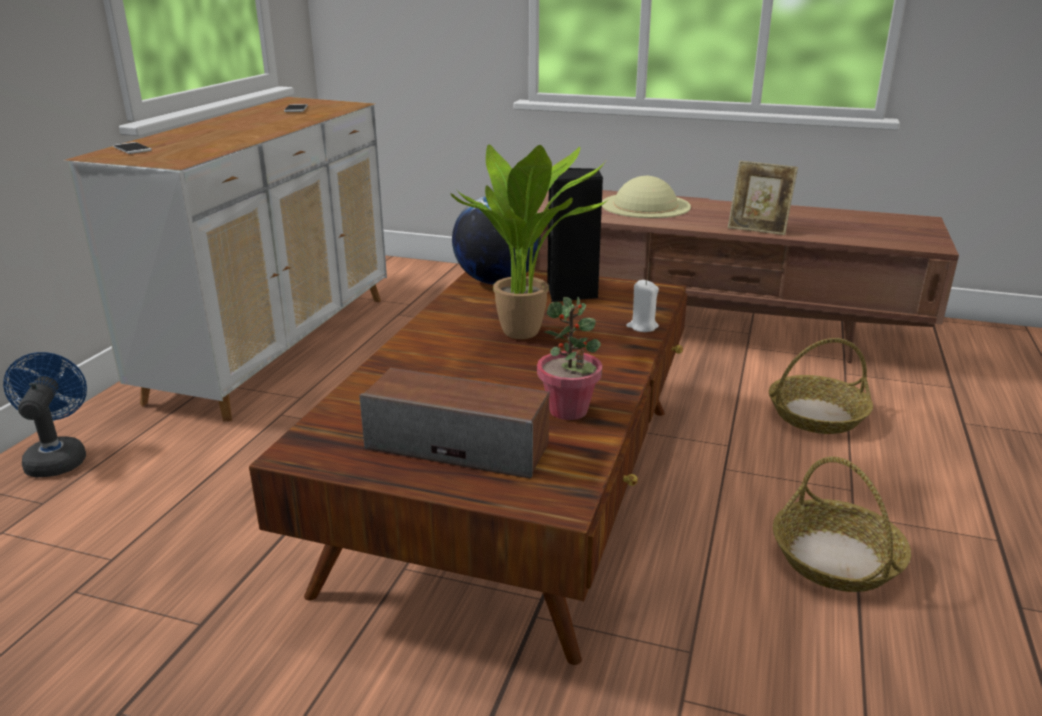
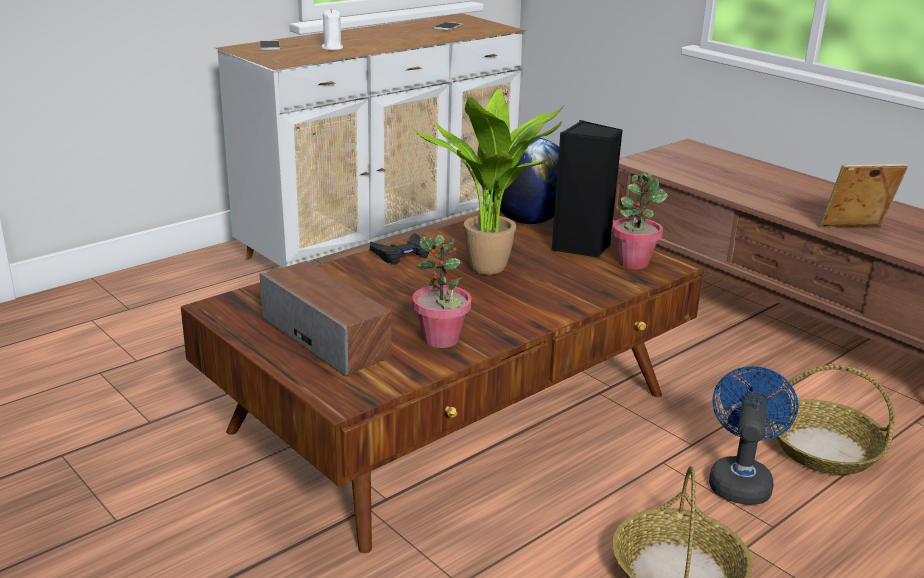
camera: 30 degrees right, 0 degrees up
blue fan [3,352,87,477] -> blue fan moved to [709,366,798,505]
beige hat [602,176,691,218] -> none
white candle [626,280,659,332] -> white candle moved to [321,9,343,50]
picture frame [728,161,798,235] -> picture frame turned 120 degrees clockwise [819,164,908,227]
none -> black game controller [370,233,429,265]
none -> potted plant [612,173,668,269]

